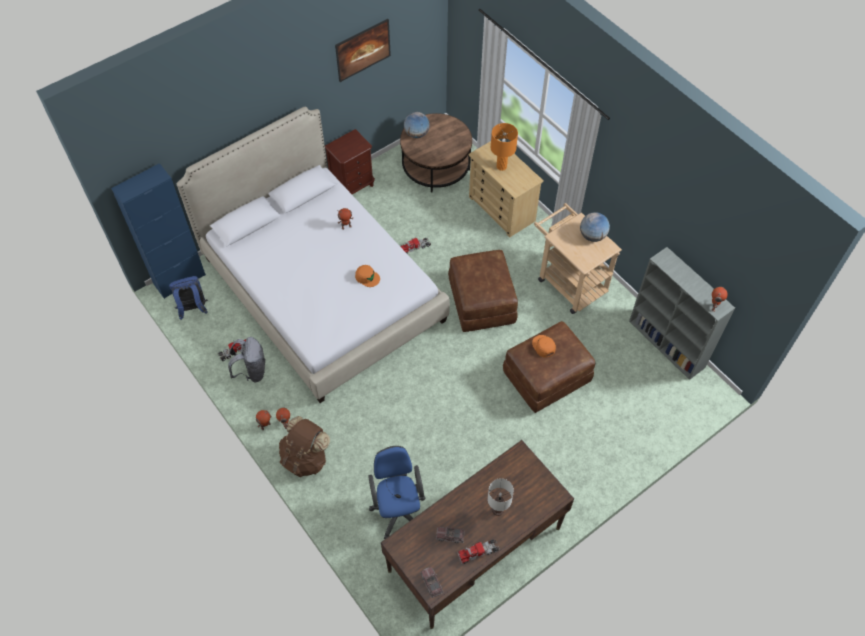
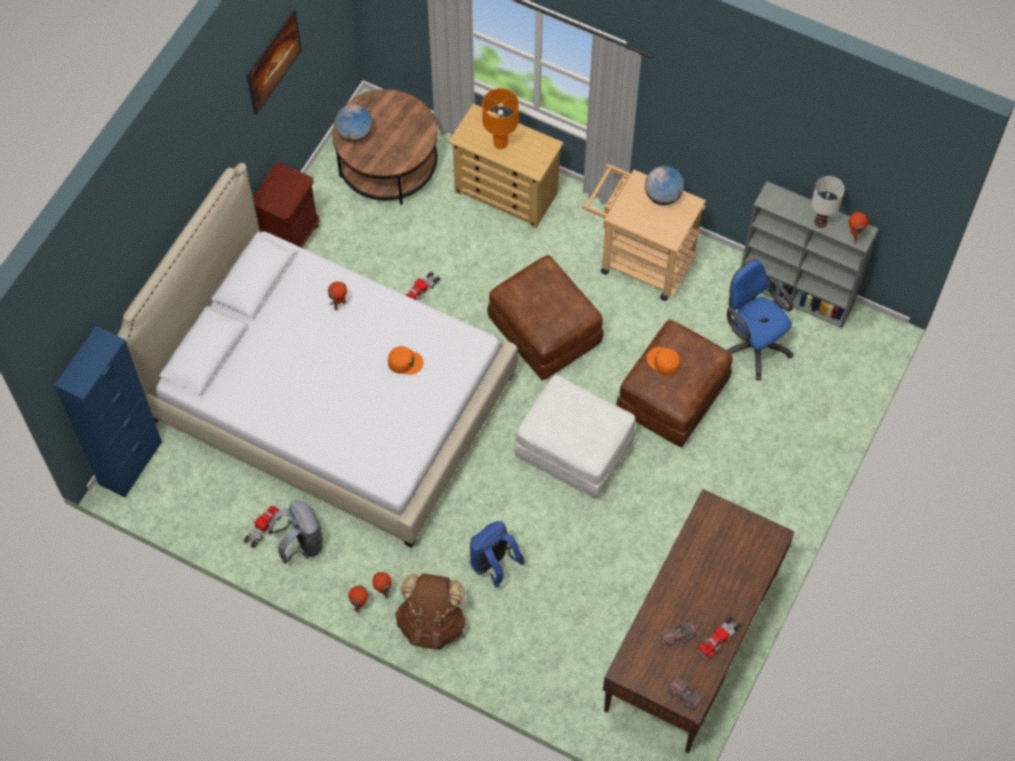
camera: 25 degrees left, 5 degrees up
blue backpack [169,276,208,320] -> blue backpack moved to [470,521,526,587]
blue office chair [368,446,425,539] -> blue office chair moved to [727,259,794,380]
white table lamp [487,478,514,516] -> white table lamp moved to [811,176,844,228]
none -> white ottoman [514,375,636,499]

